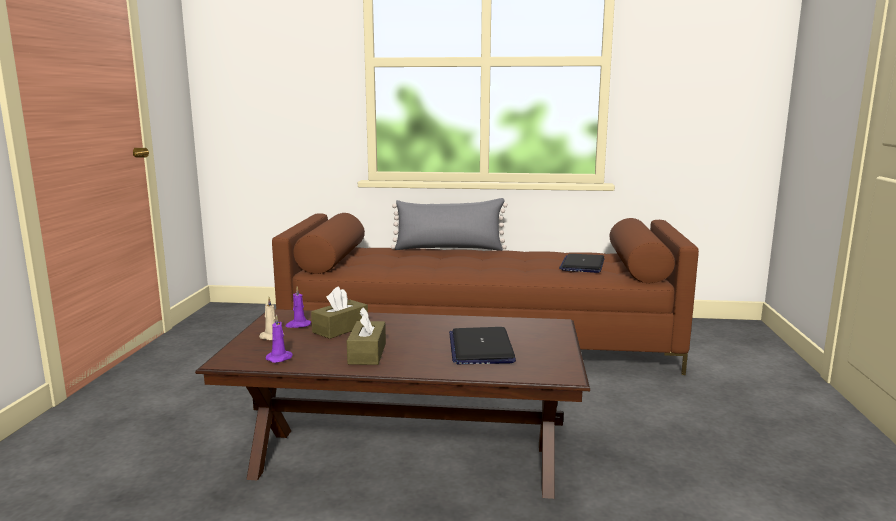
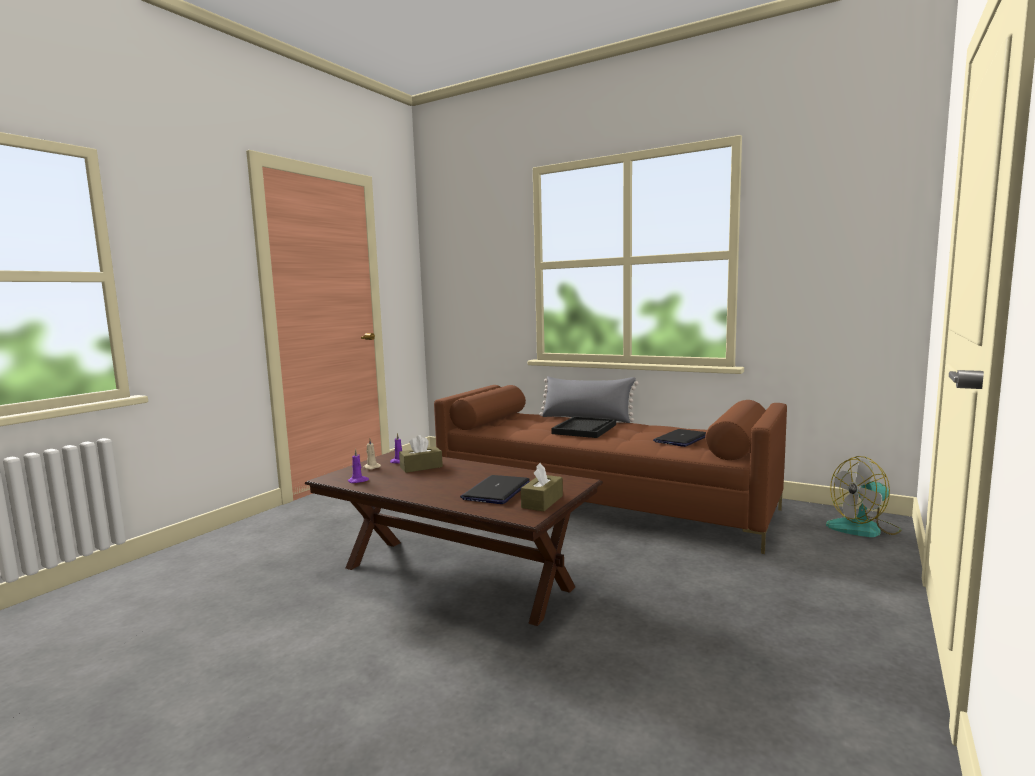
camera: 25 degrees right, 5 degrees down
brown tissue box [347,307,386,365] -> brown tissue box moved to [521,463,563,511]
none -> black tray [552,416,616,438]
none -> fan [826,456,901,537]

